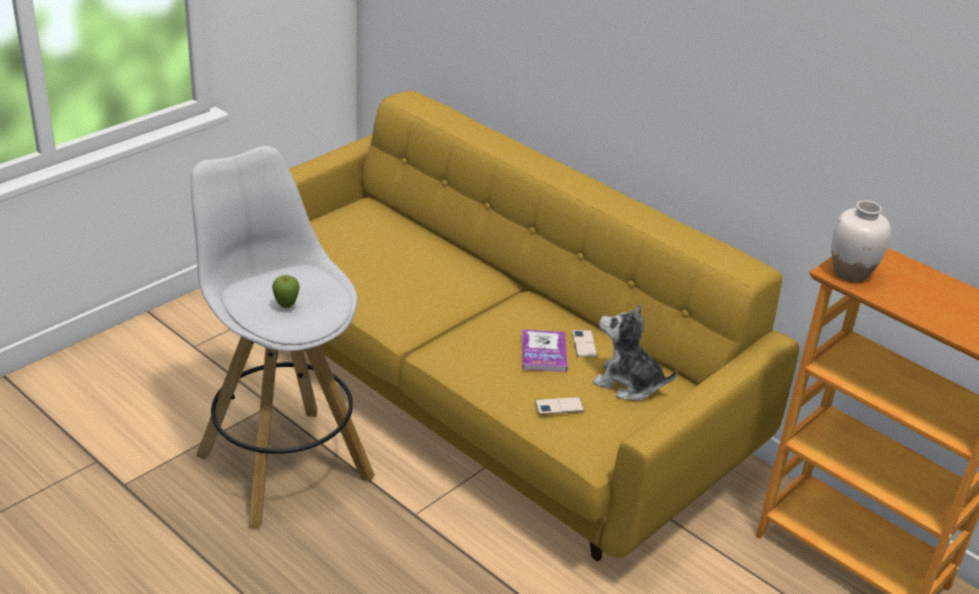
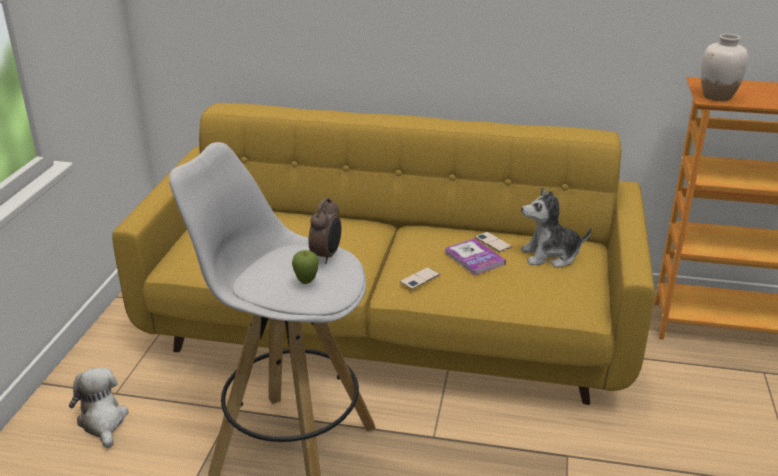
camera: 30 degrees left, 5 degrees down
phone [535,397,584,415] -> phone moved to [400,267,440,289]
none -> plush toy [69,368,128,448]
none -> alarm clock [309,198,341,264]

